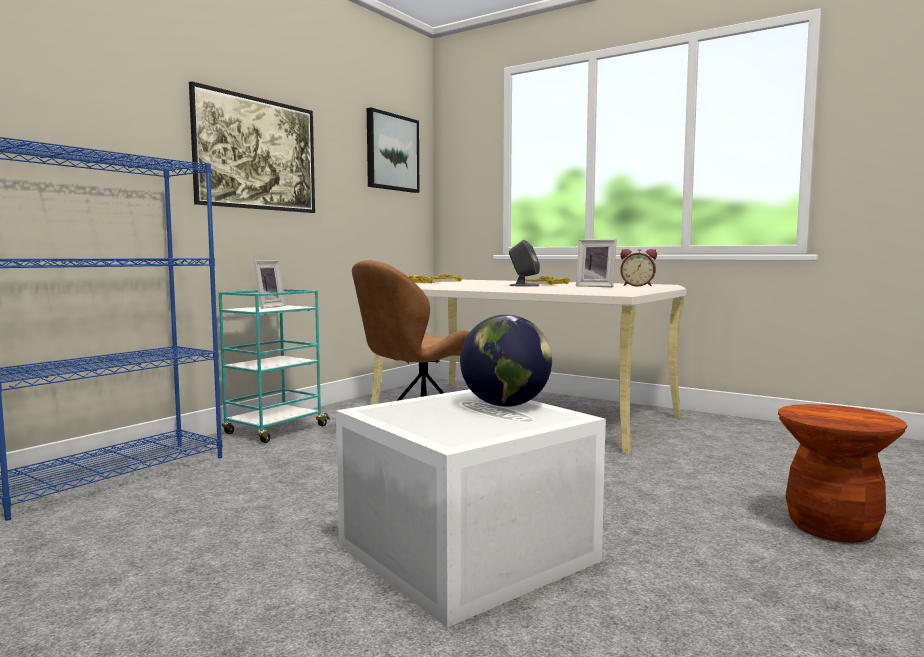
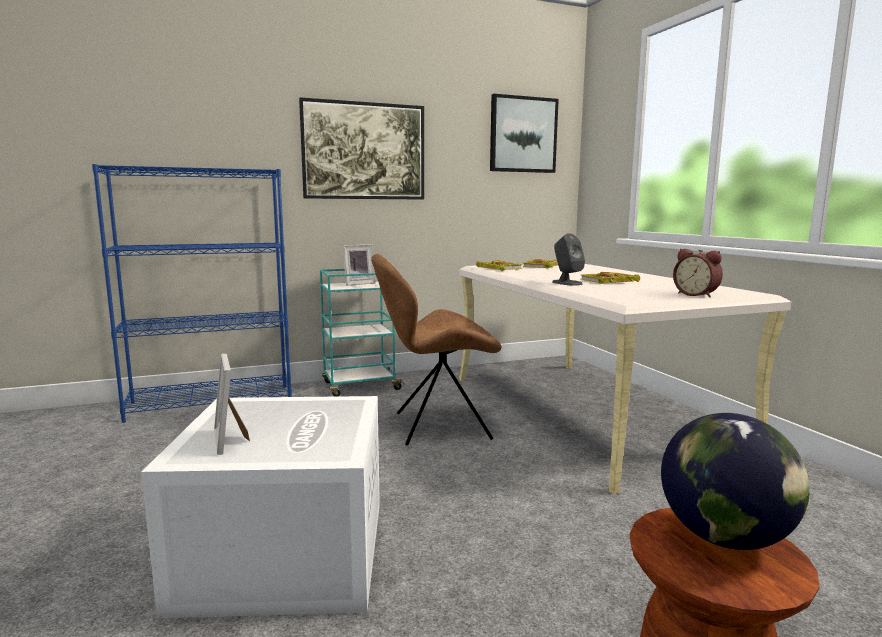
camera: 35 degrees right, 5 degrees up
globe [460,315,552,407] -> globe moved to [661,413,810,550]
picture frame [576,239,617,287] -> picture frame moved to [214,353,250,455]

